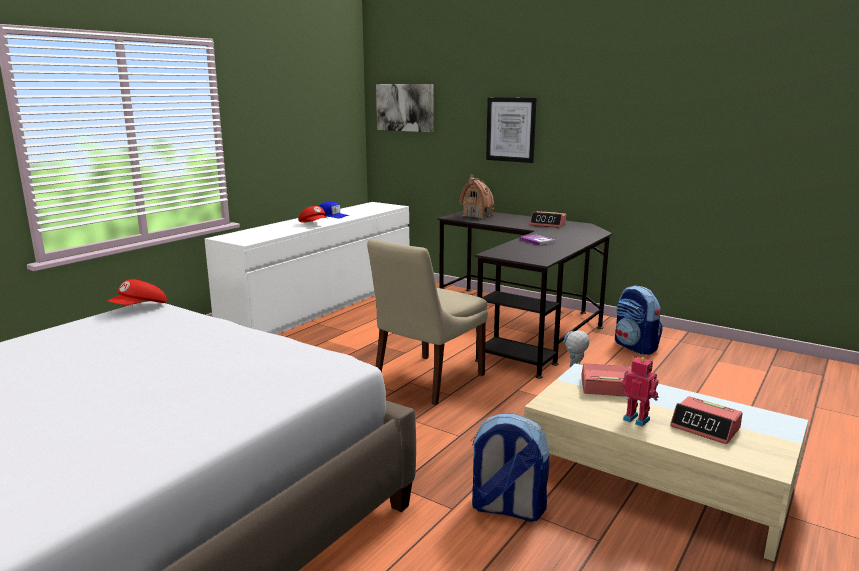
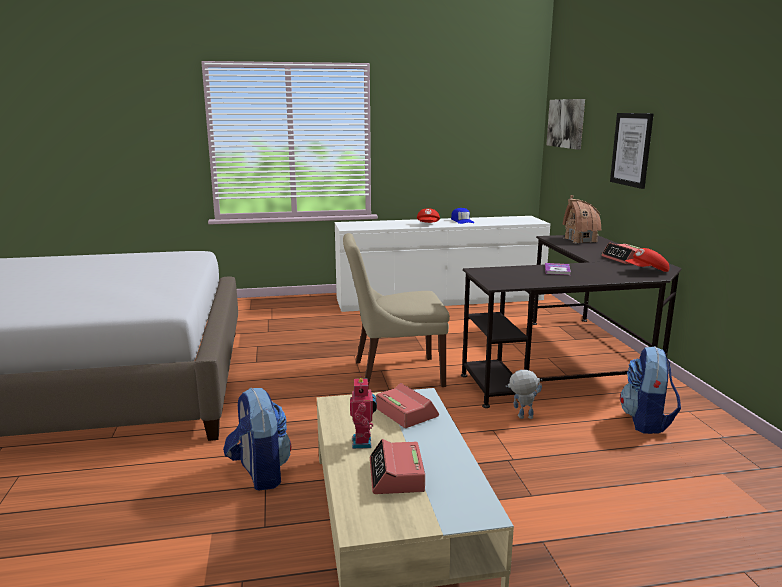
camera: 45 degrees right, 0 degrees up
red cap [108,279,167,305] -> red cap moved to [625,248,669,272]

